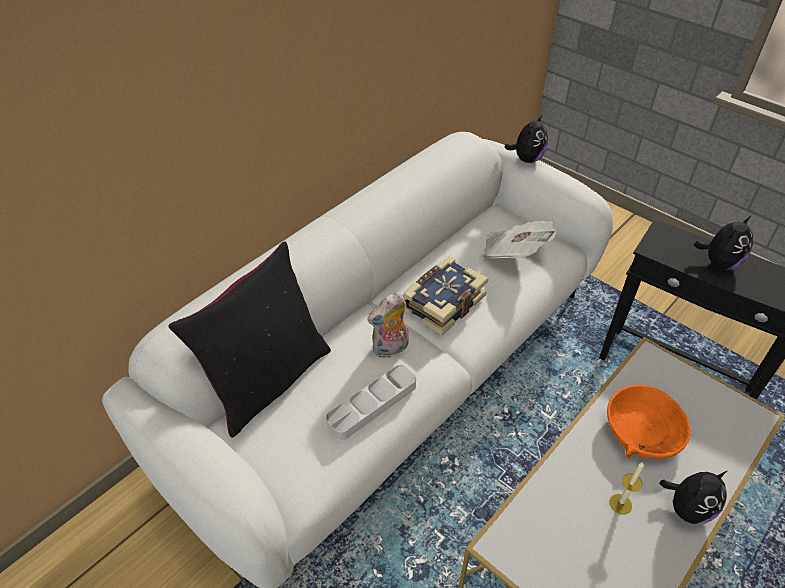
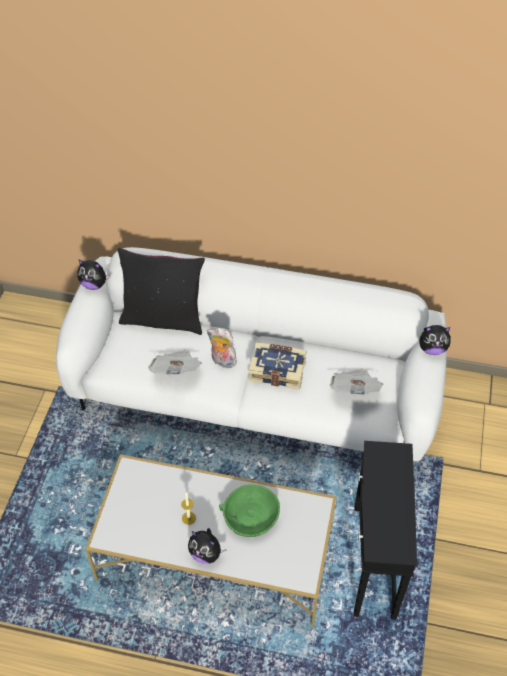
camera: 60 degrees right, 5 degrees up
grey tray [326,365,416,440] -> newspaper [148,350,202,376]
orange bowl [607,385,691,459] -> green bowl [219,484,280,537]
plush toy [694,215,753,270] -> plush toy moved to [77,259,111,290]

